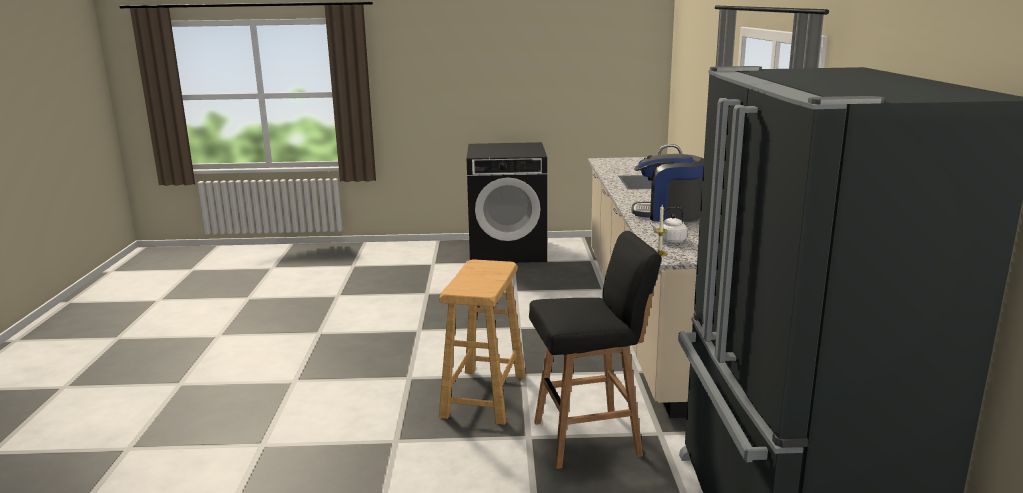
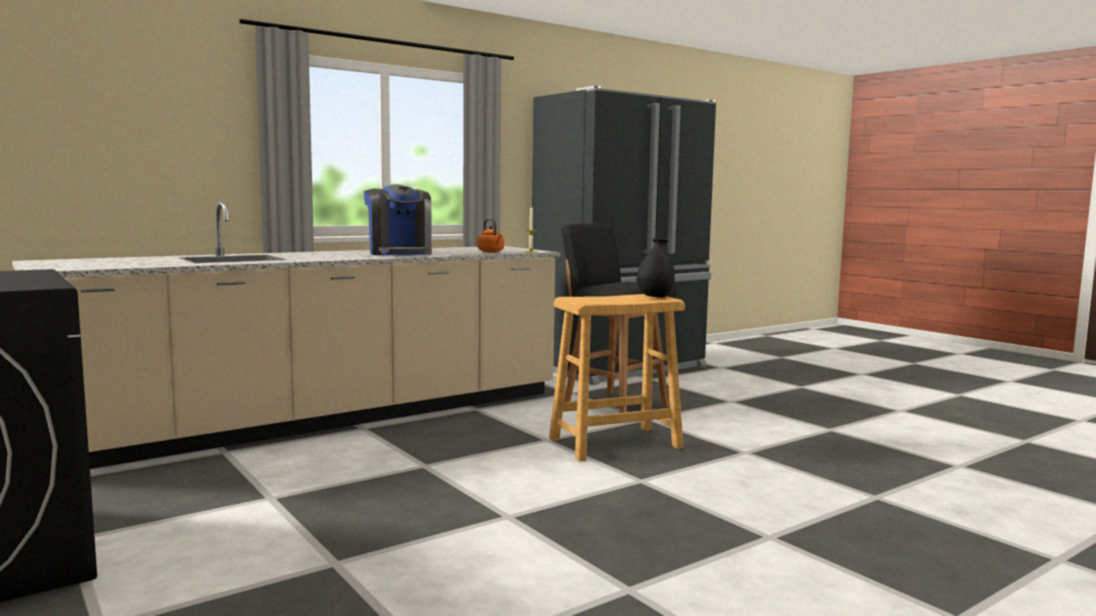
camera: 125 degrees left, 10 degrees down
white kettle [650,207,687,243] -> orange kettle [477,218,504,252]
none -> black vase [636,238,675,298]

